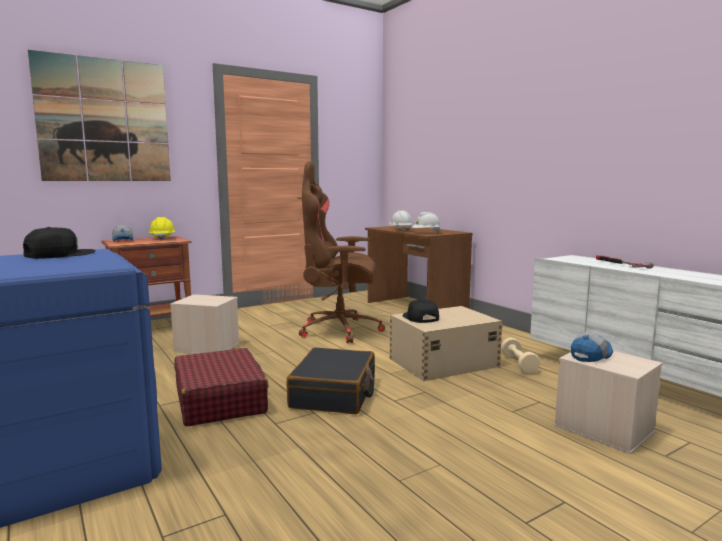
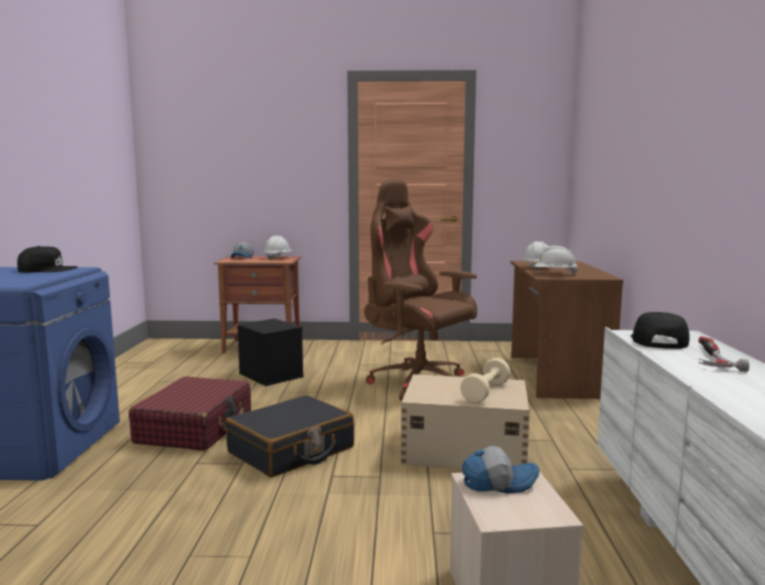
camera: 35 degrees right, 0 degrees up
picture [28,50,171,181] -> none
yellow hard hat [149,217,176,240] -> white hard hat [263,236,292,260]
beige storage box [170,294,240,354] -> black storage box [237,318,304,386]
black cap [402,300,439,323] -> black cap moved to [631,312,690,349]
beige dumbbell [501,337,540,374] -> beige dumbbell moved to [460,358,511,403]

